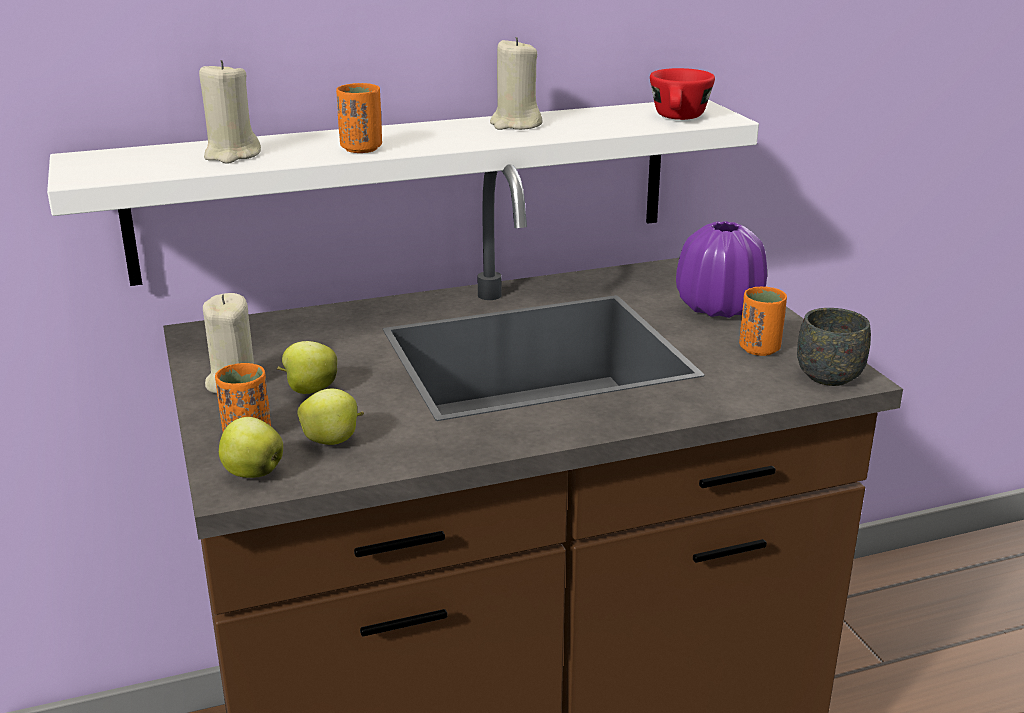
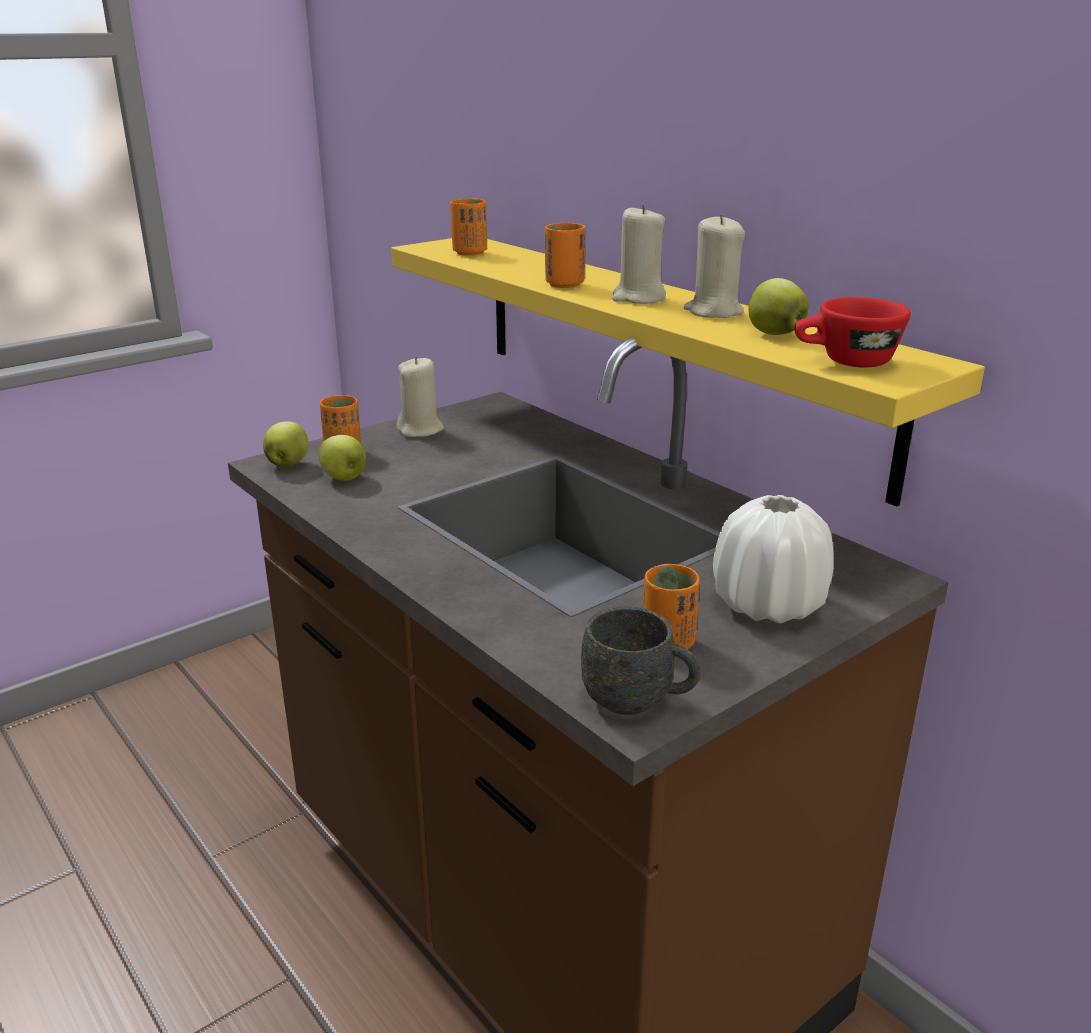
camera: 70 degrees right, 0 degrees up
white shelf [47,100,759,286] -> yellow shelf [391,238,985,507]
beige candle [199,60,261,164] -> beige candle moved to [612,205,666,304]
apple [277,341,337,394] -> apple moved to [748,278,809,335]
purple vase [676,221,767,318] -> white vase [713,495,834,624]
none -> orange cup [450,198,487,256]

